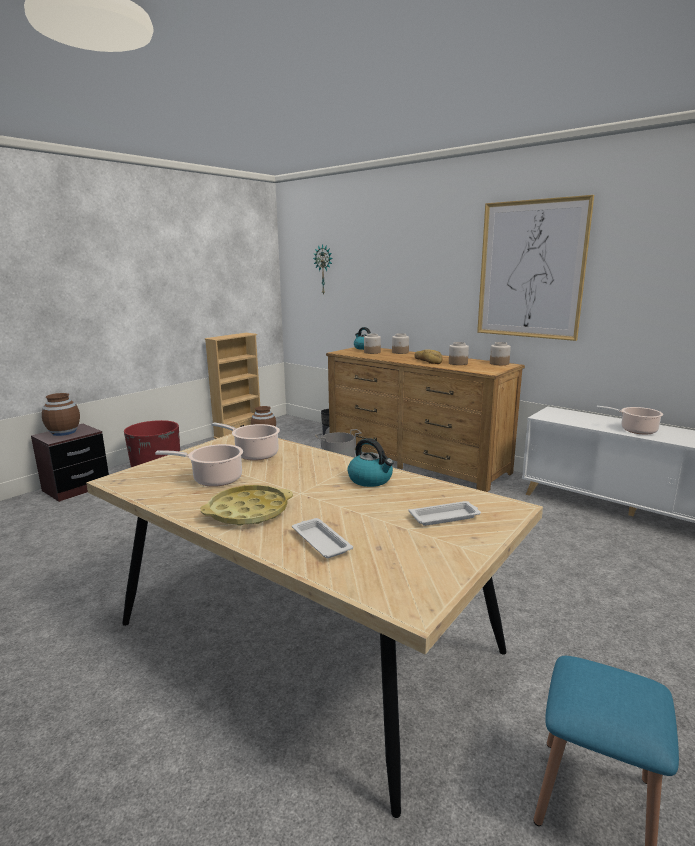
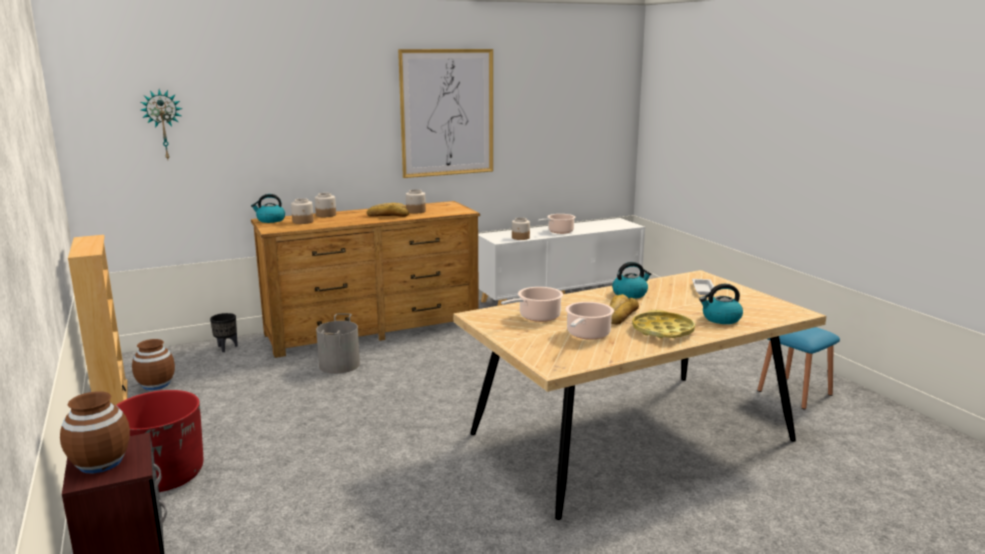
camera: 65 degrees left, 0 degrees up
white tray [292,518,353,558] -> kettle [699,284,743,324]
jar [490,342,511,365] -> jar moved to [512,218,530,240]
none -> bread [609,294,639,325]

